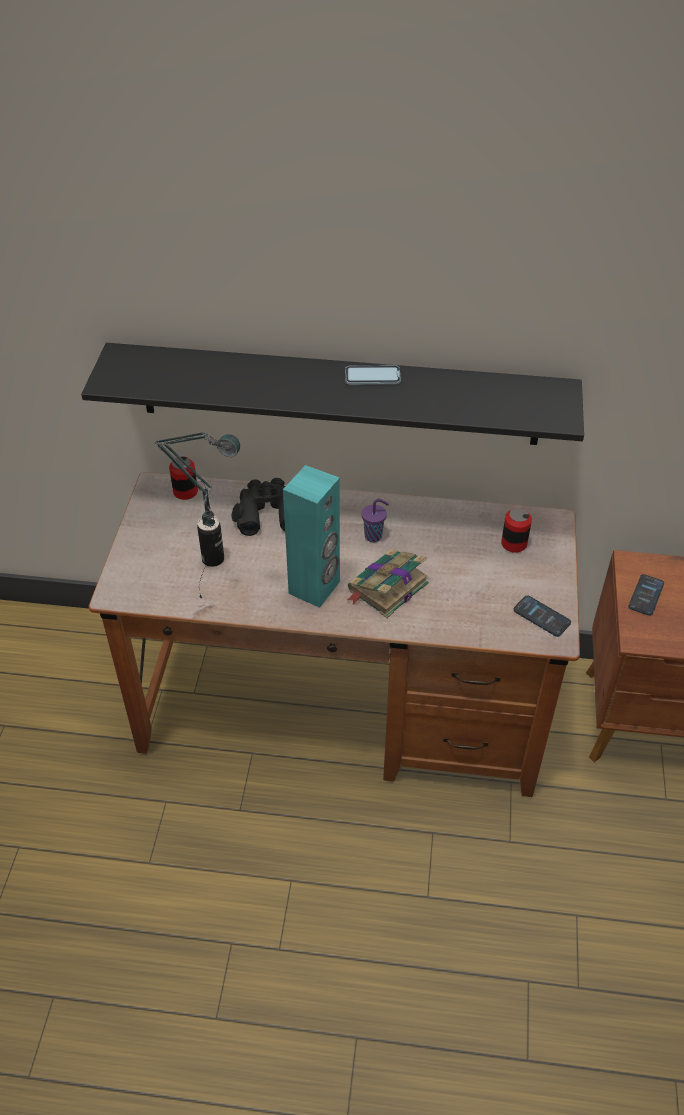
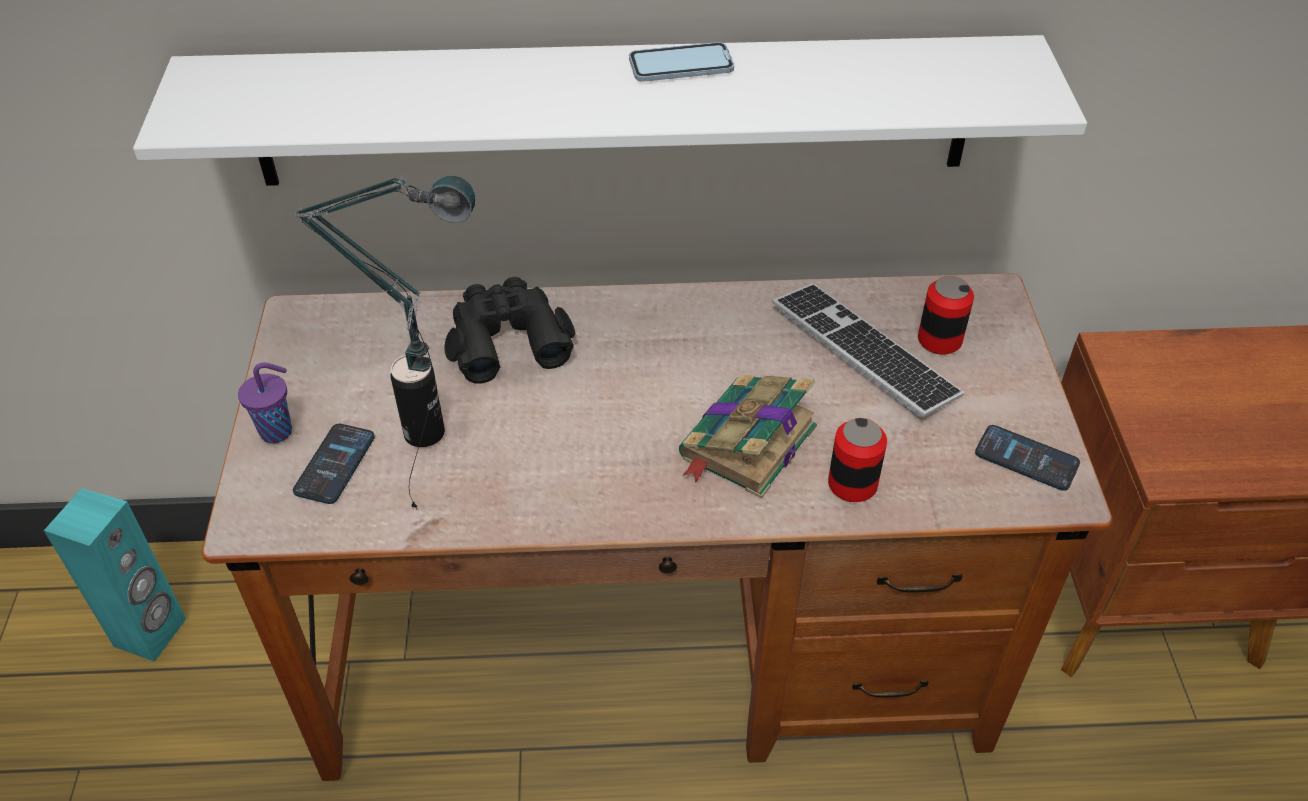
camera: 10 degrees left, 0 degrees up
black shelf [81,343,584,445] -> white shelf [133,35,1087,186]
can [169,456,198,500] -> can moved to [828,418,887,502]
turquoise speaker [283,465,340,608] -> turquoise speaker moved to [44,488,186,662]
purple cup [362,499,389,542] -> purple cup moved to [238,363,292,443]
phone [628,574,664,616] -> phone moved to [293,424,375,504]
none -> keyboard [772,283,964,419]

